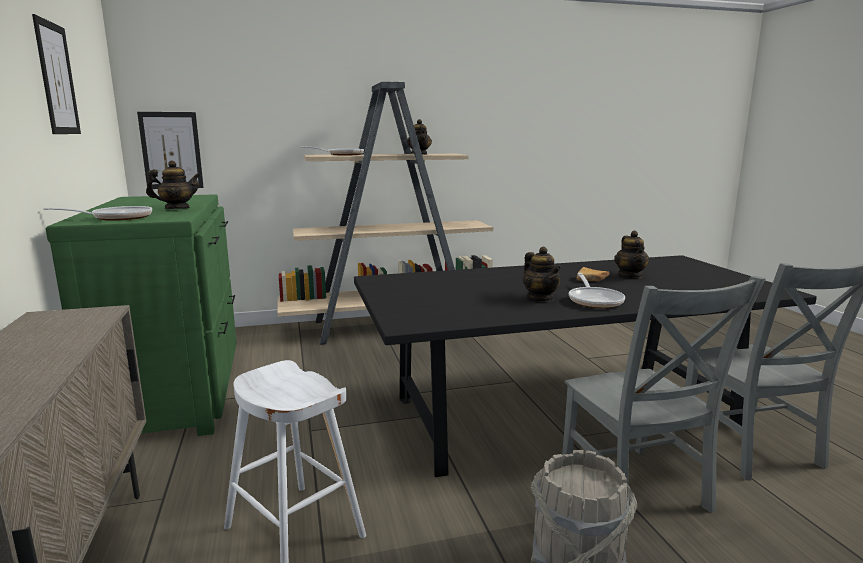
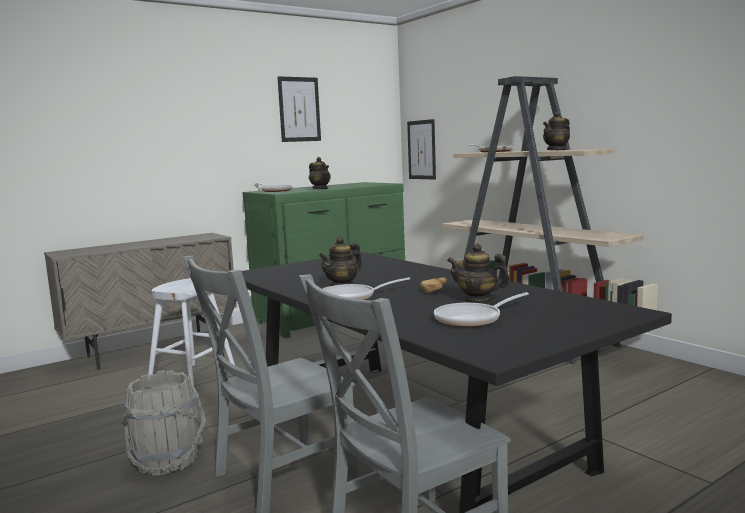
camera: 70 degrees right, 5 degrees down
teapot [614,231,649,278] -> teapot turned 45 degrees clockwise [447,243,511,304]
none -> frying pan [434,292,529,327]

